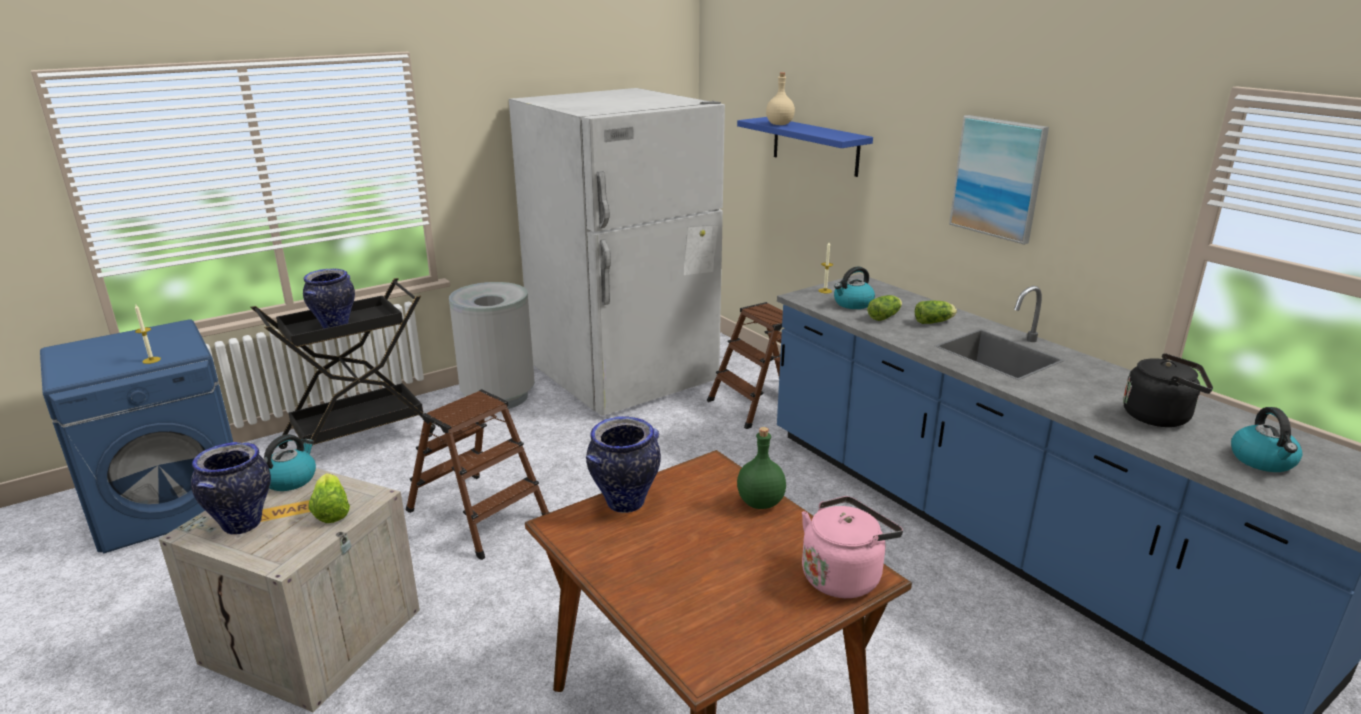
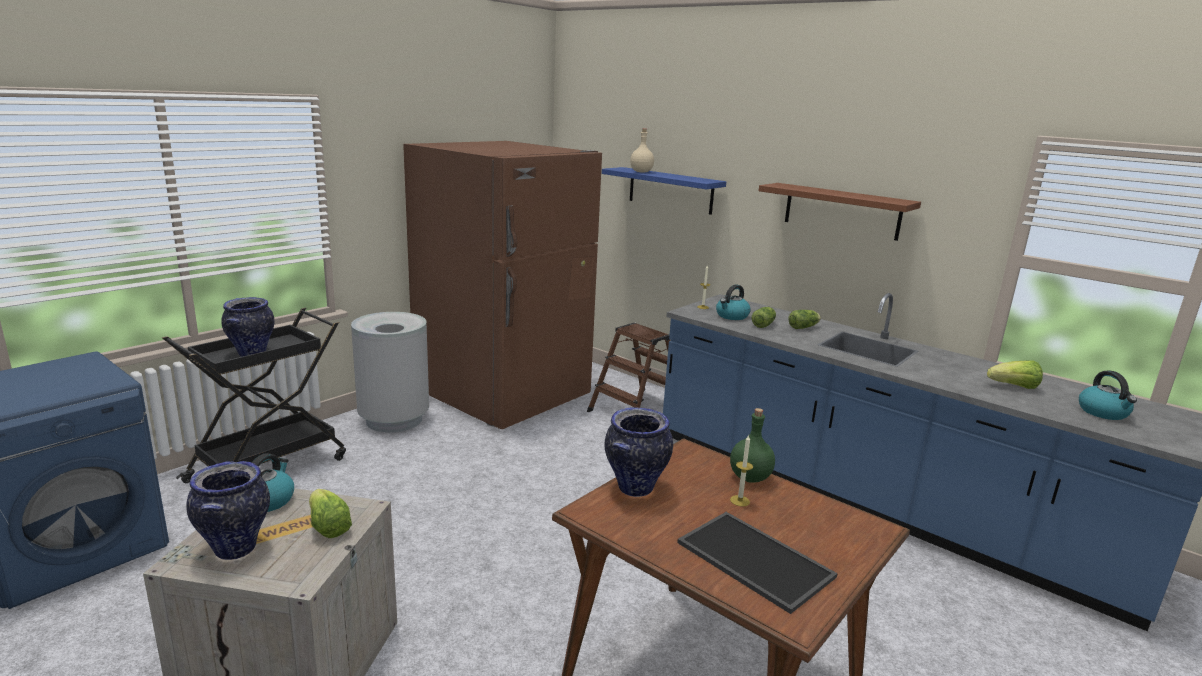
camera: 15 degrees left, 5 degrees down
candle [135,305,161,364] -> candle moved to [730,435,753,506]
brown step ladder [406,389,550,560] -> none
white fridge [509,88,725,416] -> brown fridge [403,141,602,429]
pink kettle [802,496,903,598] -> none
picture [949,115,1049,245] -> brown shelf [759,183,921,241]
black kettle [1123,353,1213,427] -> lettuce [987,360,1043,389]
none -> tray [677,512,838,614]

